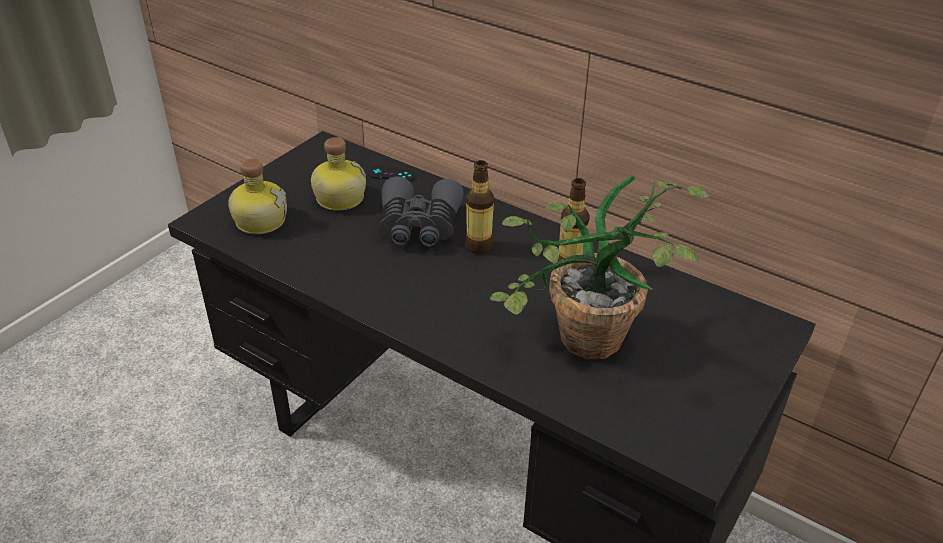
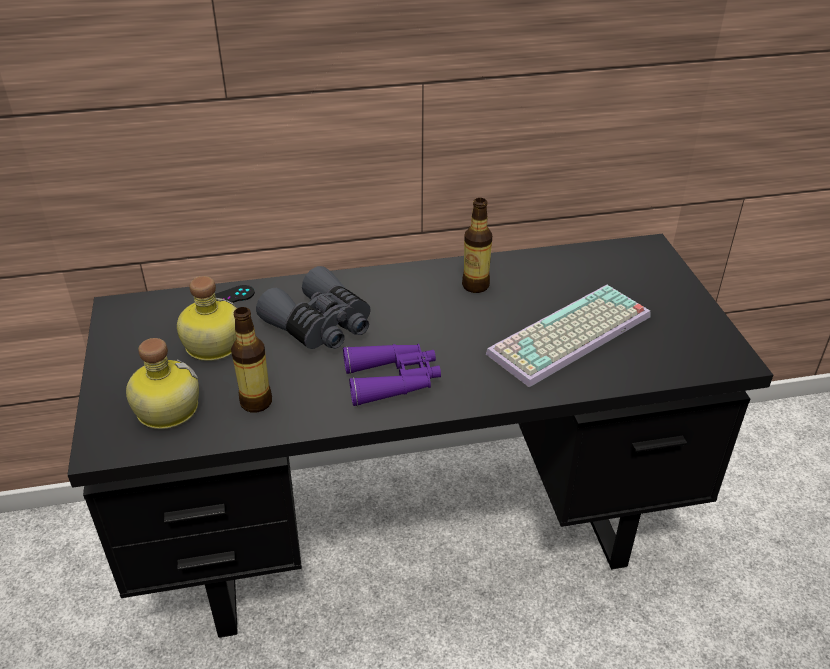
camera: 45 degrees left, 0 degrees up
bottle [465,160,494,254] -> bottle moved to [231,307,272,412]
potted plant [490,175,709,359] -> keyboard [486,285,650,388]
none -> purple binoculars [343,344,441,406]

